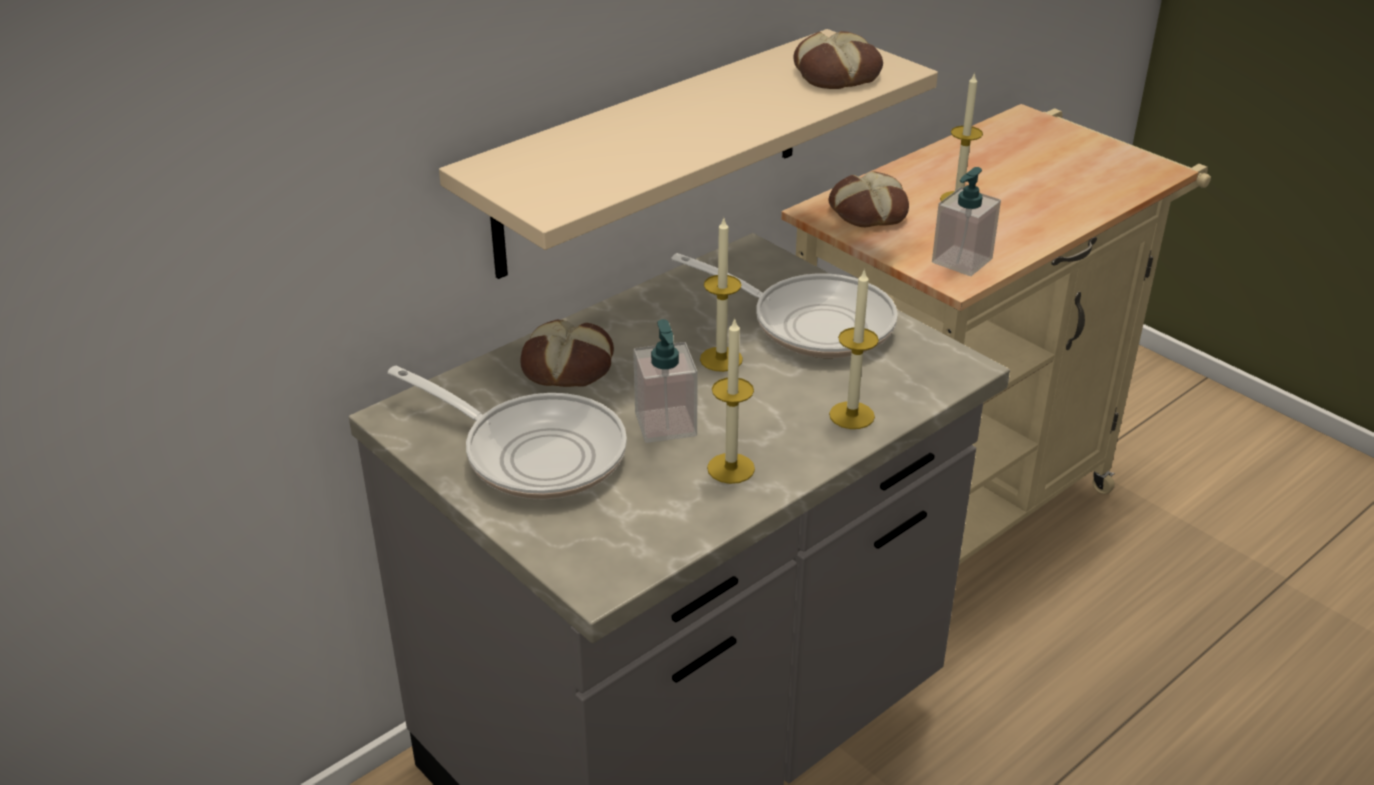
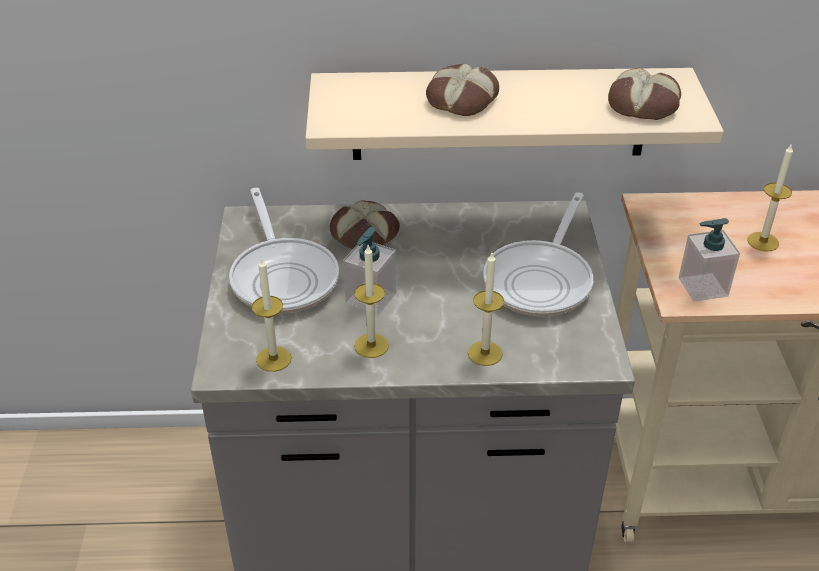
camera: 40 degrees right, 5 degrees up
frying pan [671,253,898,358] -> frying pan turned 45 degrees clockwise [483,192,593,317]
candle [700,217,743,372] -> candle moved to [252,257,292,372]
bread [828,171,909,227] -> bread moved to [426,63,499,116]

